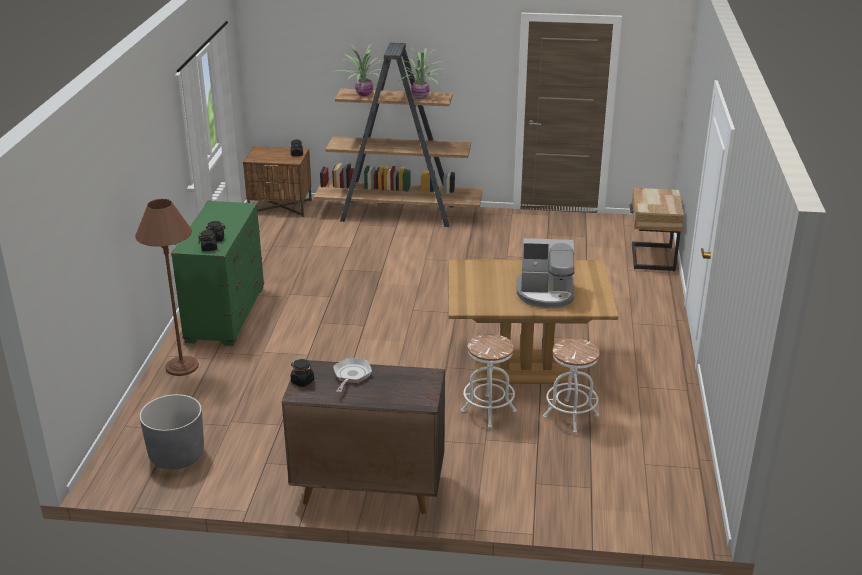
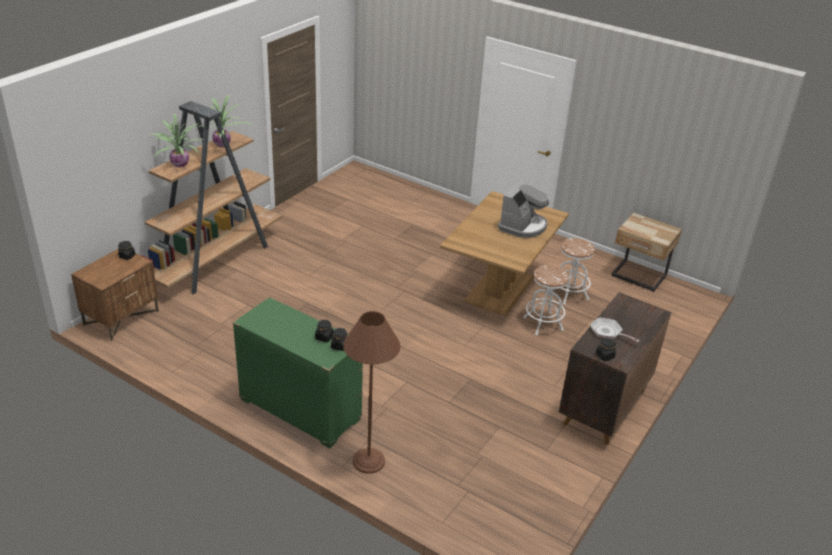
camera: 65 degrees left, 5 degrees up
grey planter [139,394,204,469] -> none
beige nightstand [629,188,684,272] -> beige nightstand moved to [611,213,682,292]

